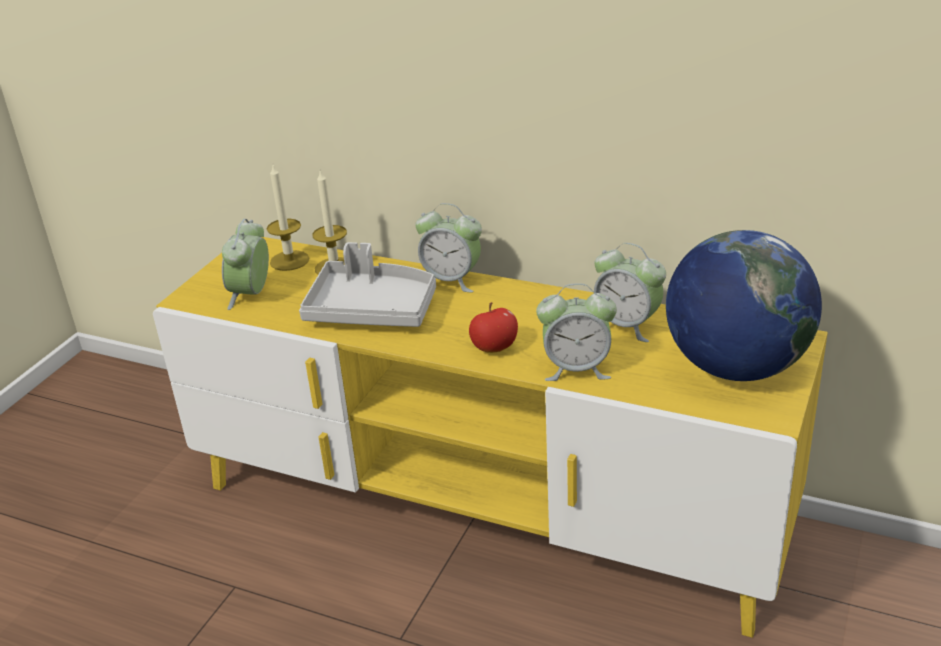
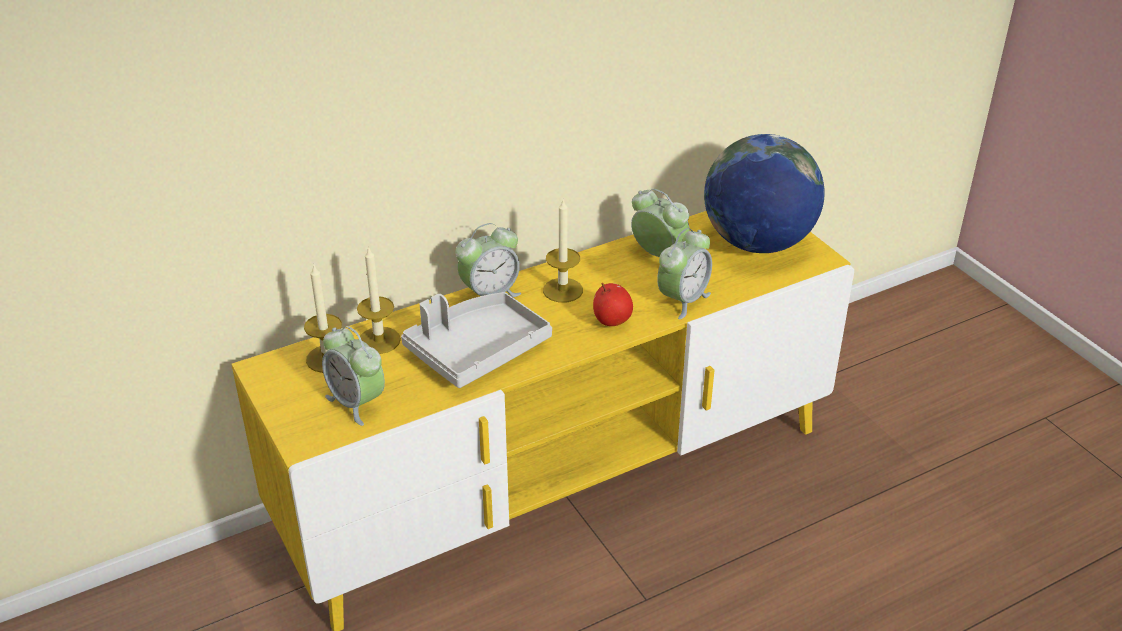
camera: 55 degrees left, 5 degrees up
alarm clock [594,243,666,342] -> alarm clock turned 120 degrees counterclockwise [631,189,690,257]
none -> candle [543,200,583,303]

